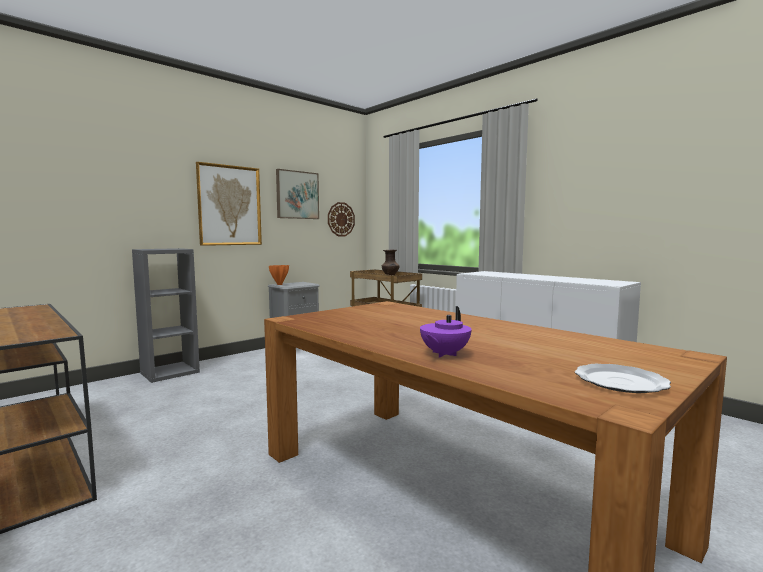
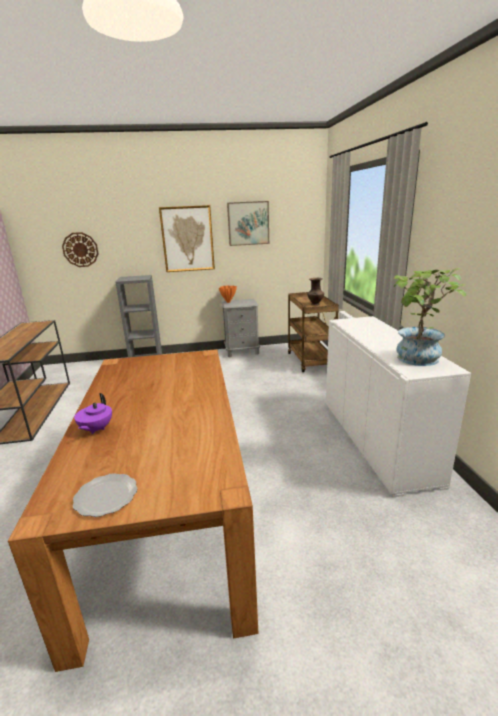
camera: 35 degrees right, 15 degrees up
wall clock [328,202,355,236] -> wall clock moved to [62,232,99,267]
purple teapot [420,306,472,358] -> purple teapot turned 60 degrees counterclockwise [74,393,112,435]
none -> potted plant [394,268,466,366]

